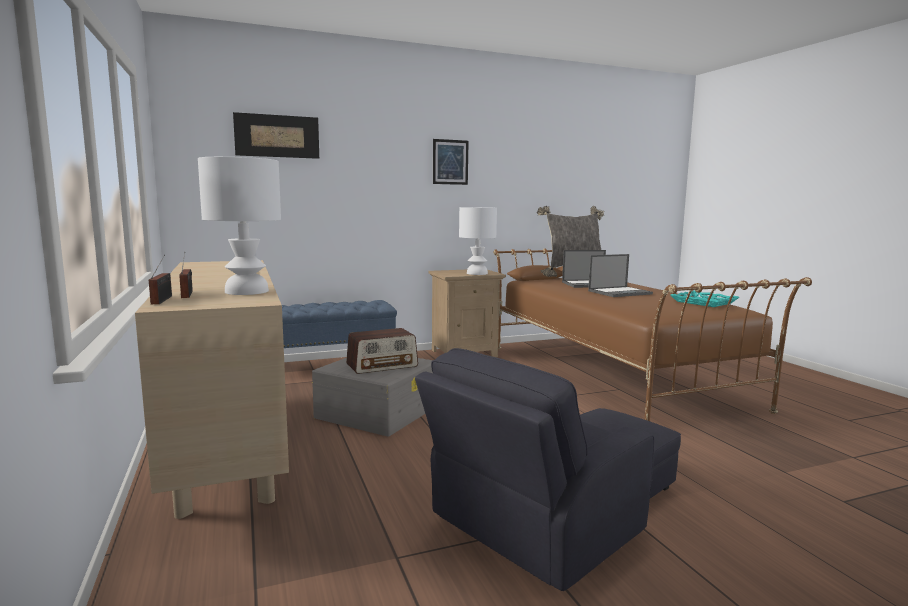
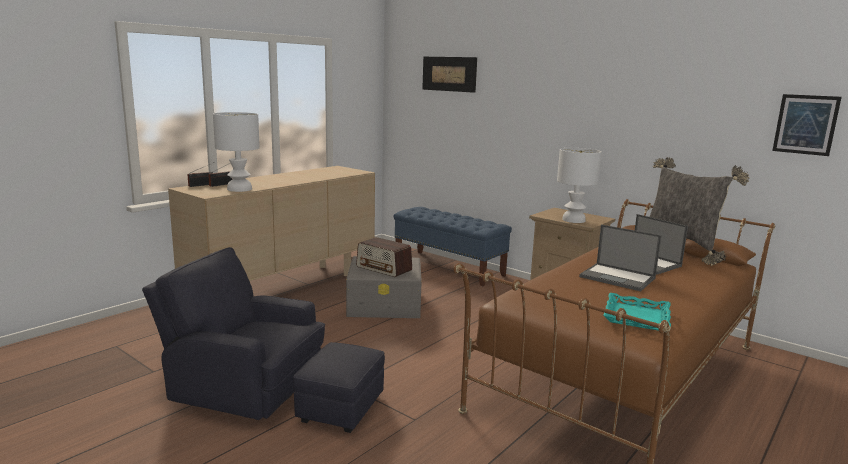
camera: 60 degrees right, 5 degrees up
picture [433,139,469,185] -> picture moved to [772,94,842,156]

